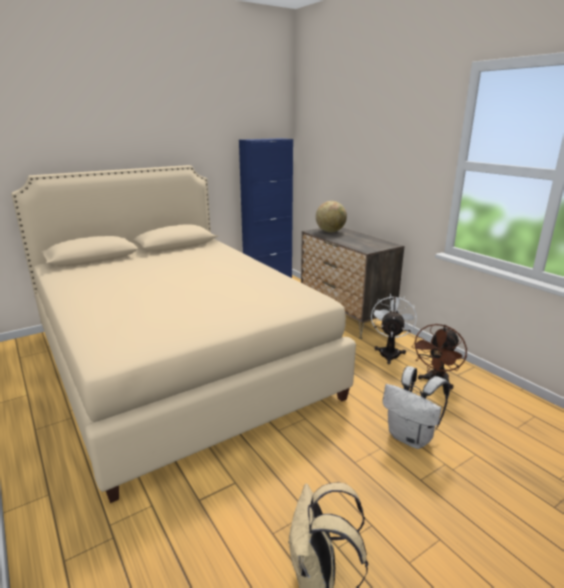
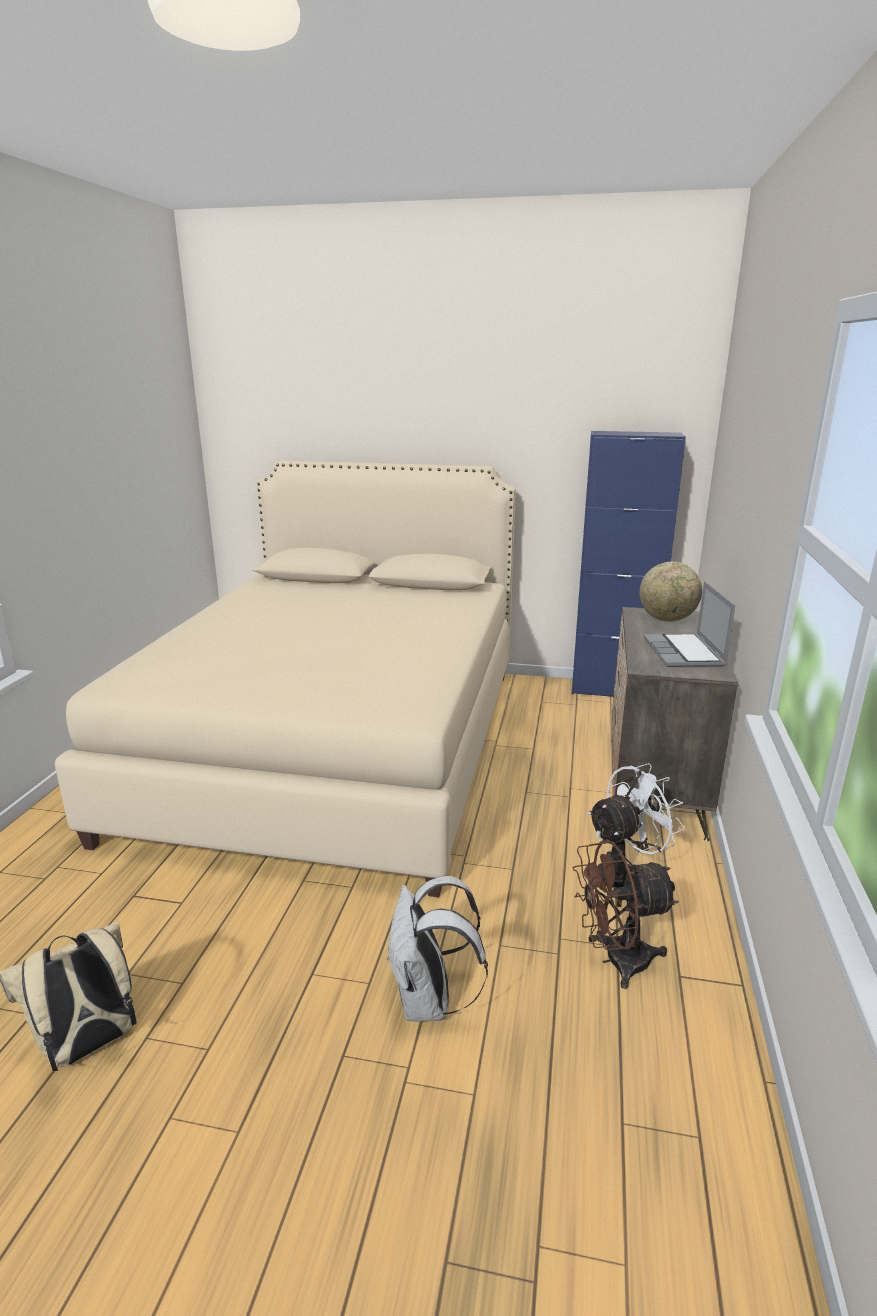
camera: 45 degrees right, 0 degrees up
none -> laptop [644,581,735,667]

